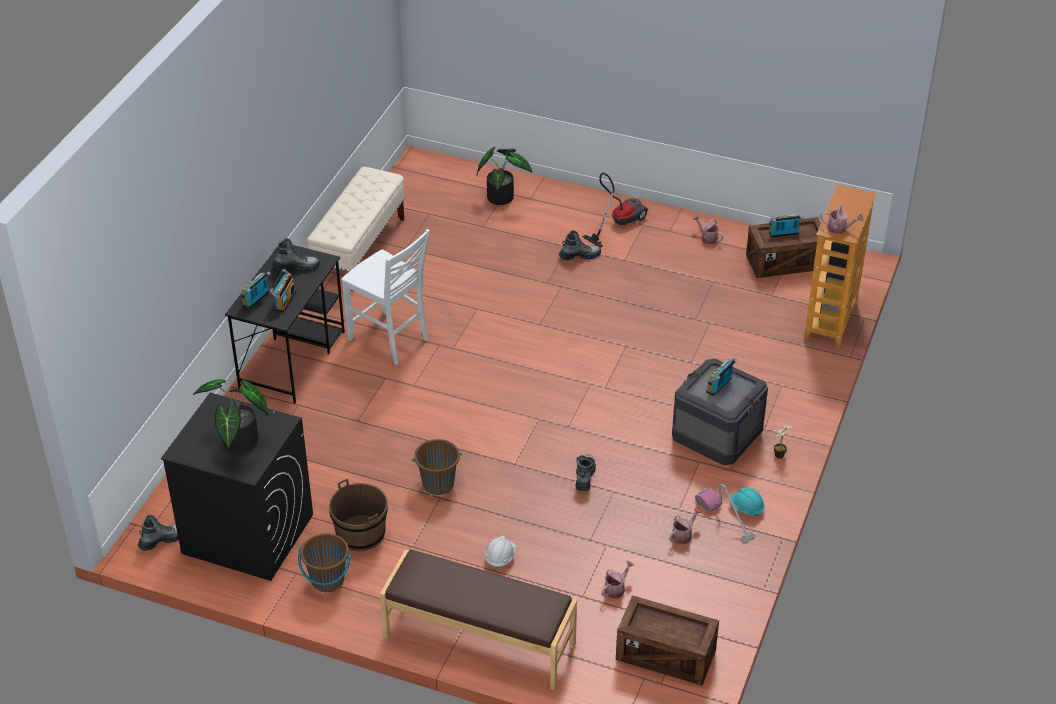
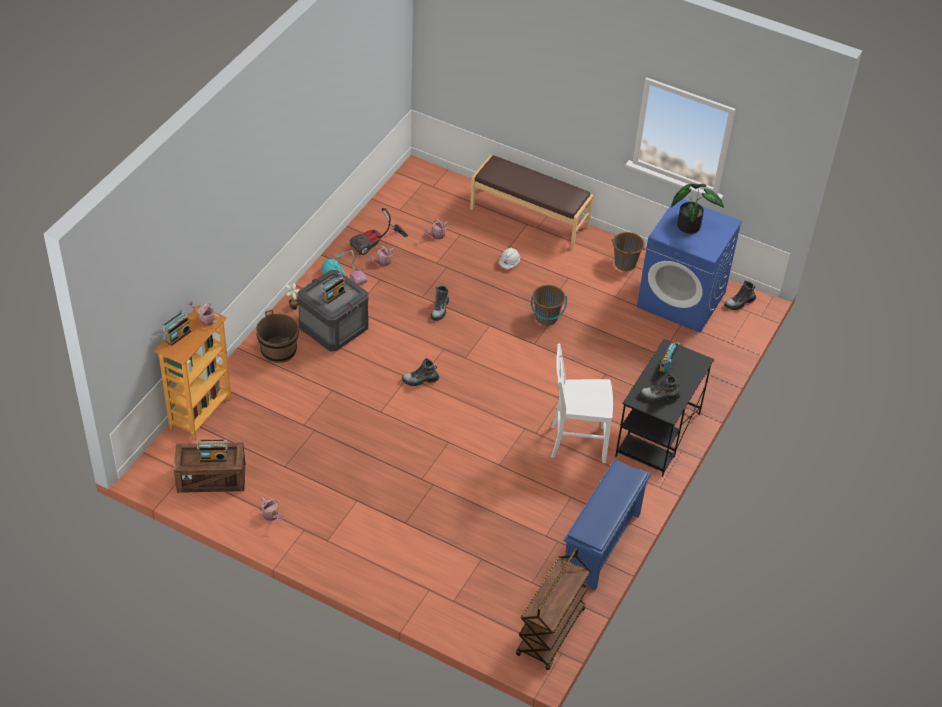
camera: 175 degrees left, 5 degrees up
black washing machine [161,392,313,581] -> blue washing machine [637,199,742,333]
radio [241,271,270,309] -> radio moved to [161,311,191,346]
beige bench [306,167,404,292] -> blue shoe rack [564,460,651,590]
brown bucket [329,479,388,551] -> brown bucket moved to [256,309,299,363]
white chair [342,229,430,365] -> white chair turned 45 degrees counterclockwise [551,344,613,463]
potted plant [477,147,532,205] -> none
boot [559,230,601,260] -> boot moved to [402,358,439,386]
vacuum cleaner [582,173,648,248] -> vacuum cleaner moved to [350,208,408,255]
crate [616,595,719,686] -> none
none -> brown cart [516,547,591,670]

